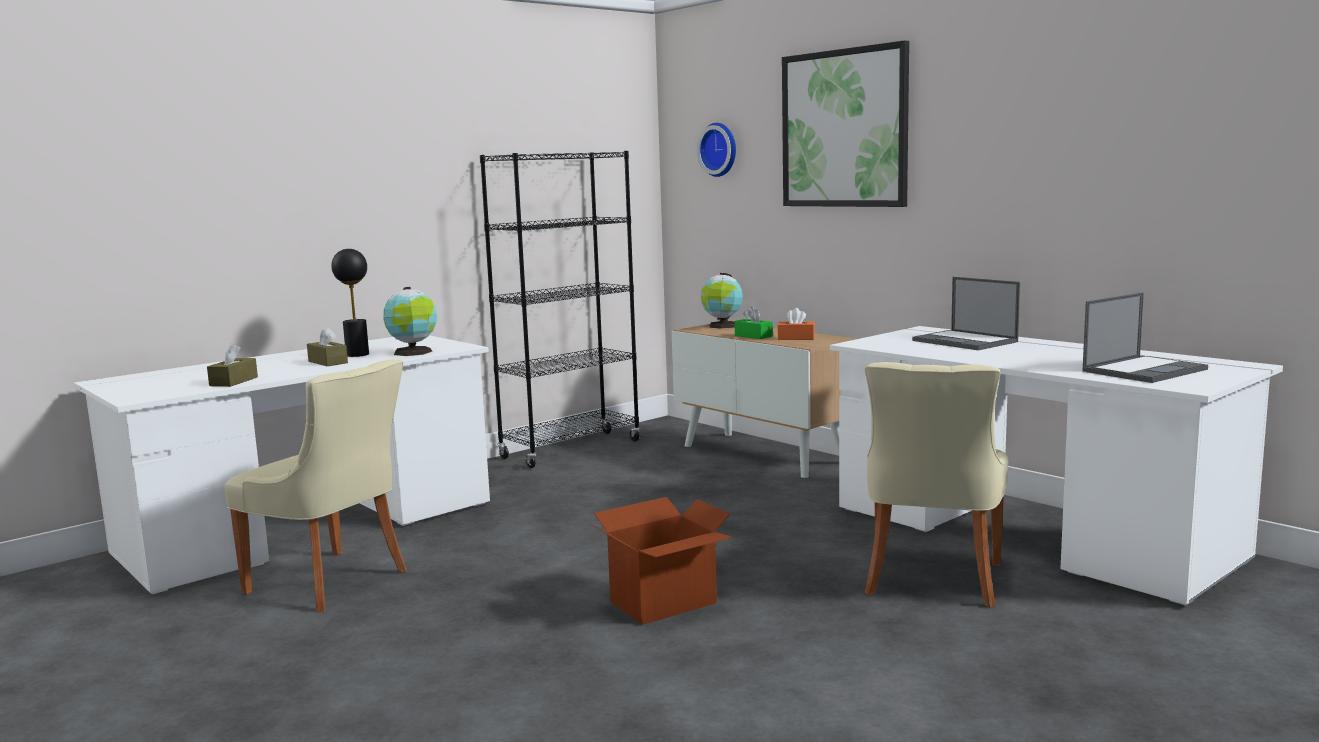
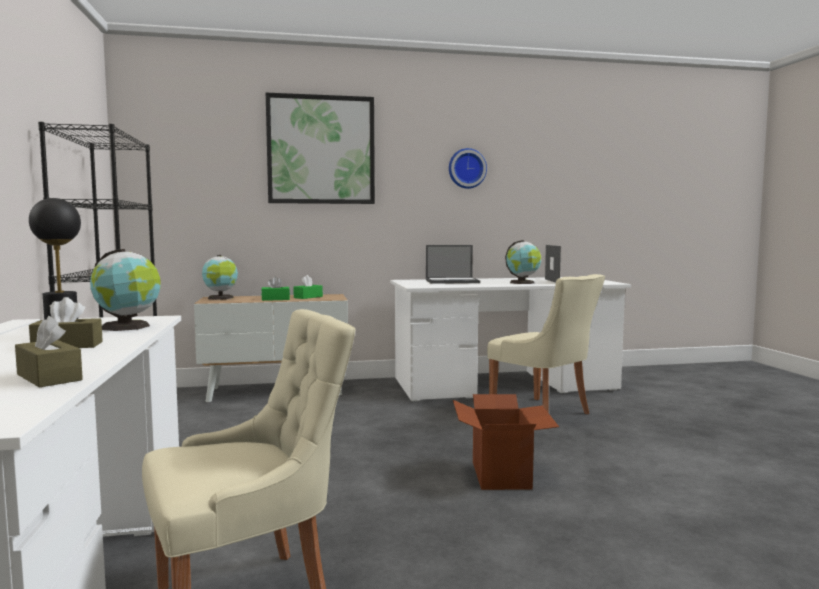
camera: 60 degrees left, 5 degrees down
wall clock [697,123,736,177] -> wall clock moved to [449,148,487,189]
orange tissue box [777,308,815,340] -> green tissue box [293,275,323,299]
none -> globe [505,240,541,284]

